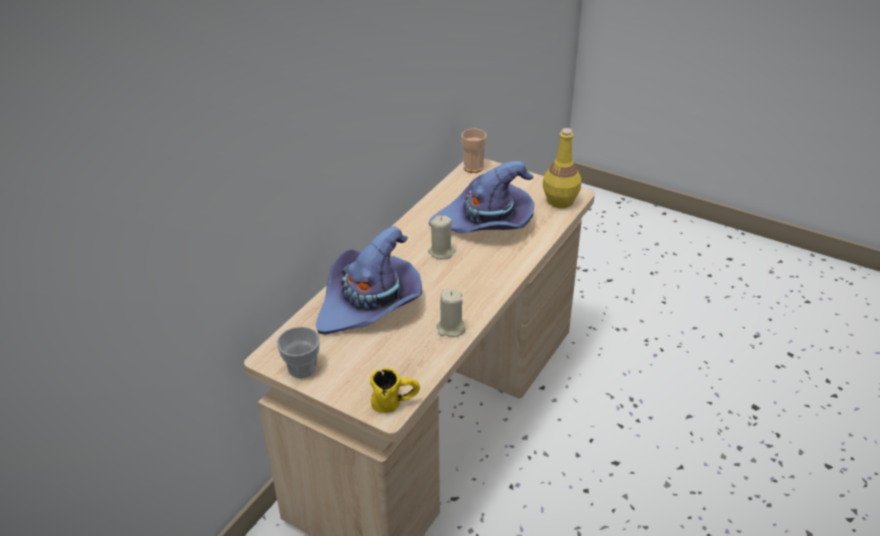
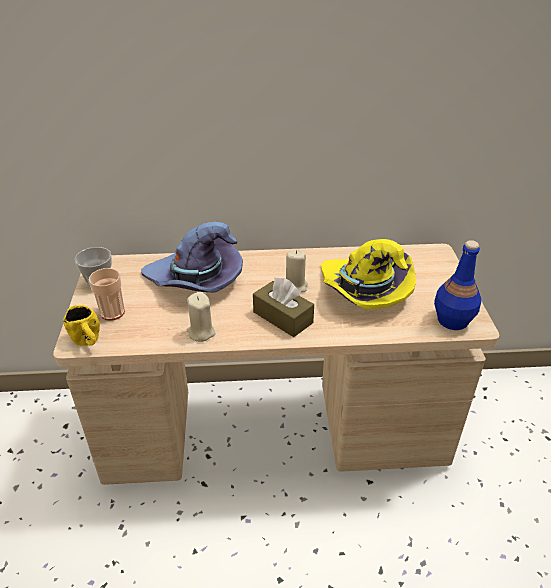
camera: 55 degrees right, 0 degrees up
purple hat [429,161,534,233] -> yellow hat [321,239,416,309]
cup [461,129,487,173] -> cup moved to [89,268,125,321]
yellow bottle [543,128,581,208] -> blue bottle [434,240,481,330]
none -> brown tissue box [253,278,314,337]

